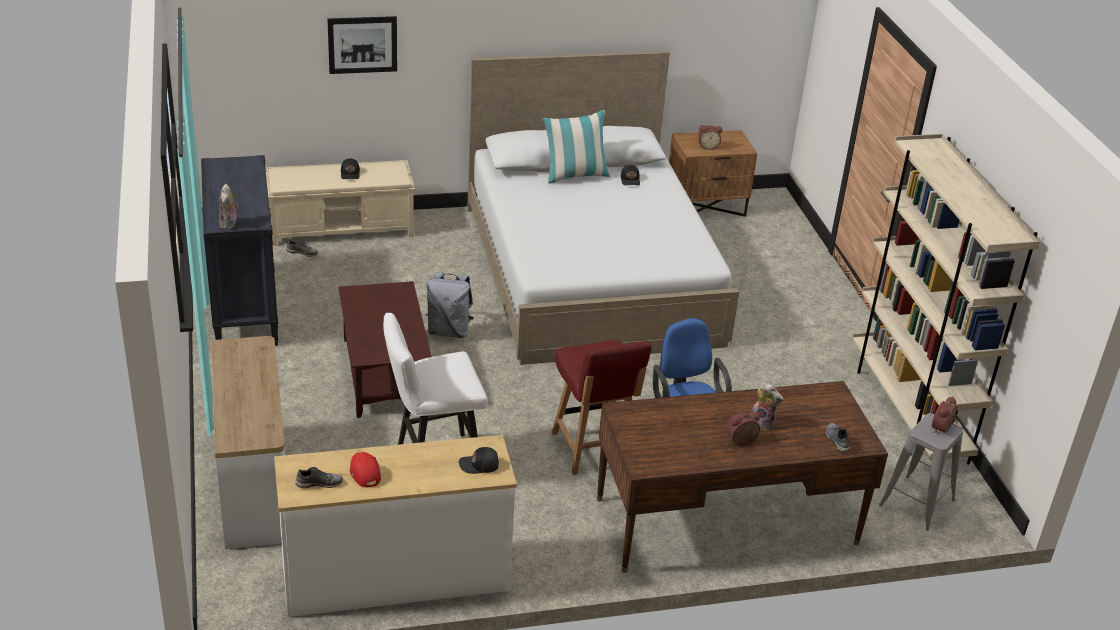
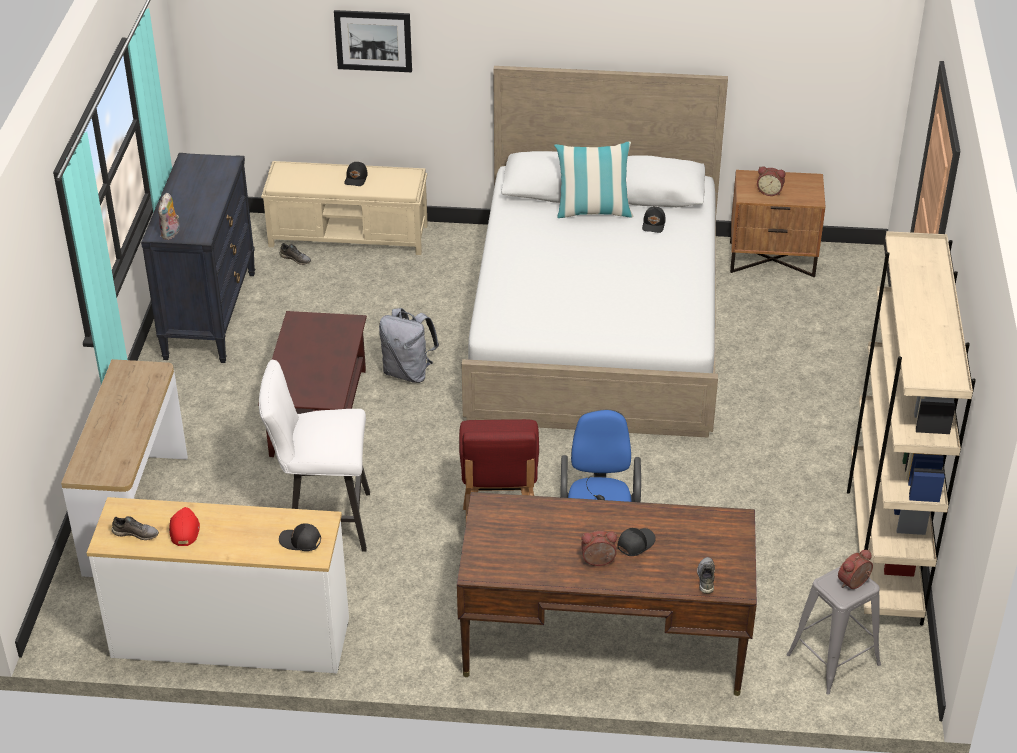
camera: 20 degrees right, 5 degrees up
plush toy [752,382,783,430] -> black cap [618,528,656,556]

